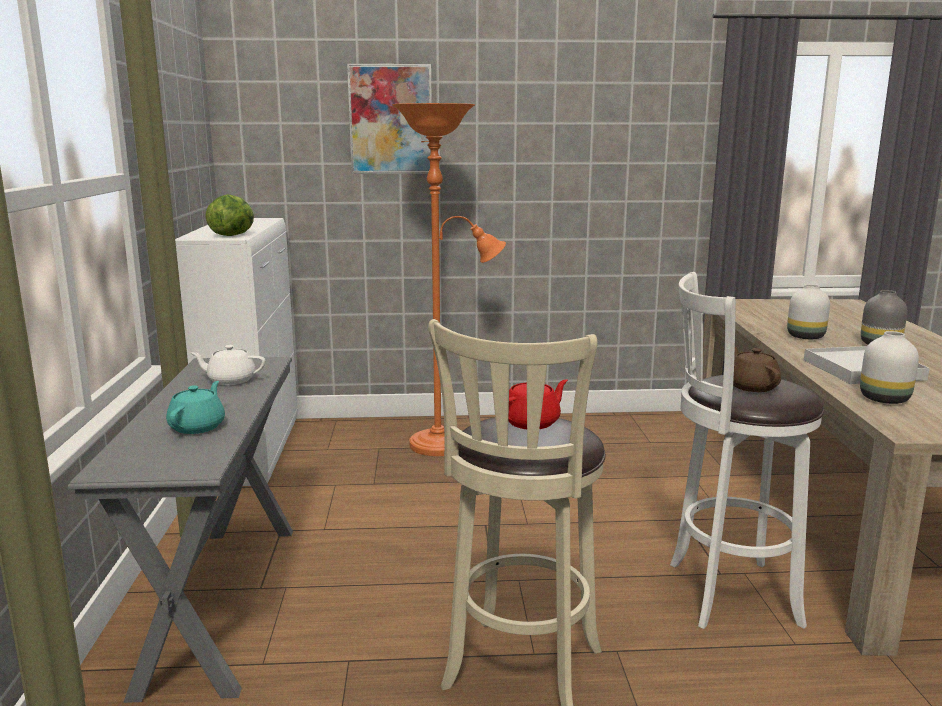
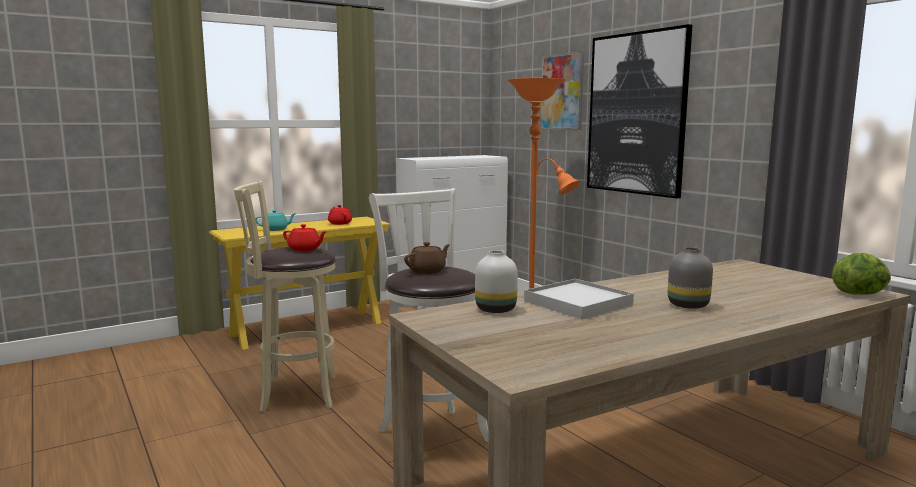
camera: 60 degrees right, 5 degrees down
grey console table [68,357,293,703] -> yellow console table [209,217,390,350]
white teapot [191,345,266,385] -> red teapot [328,205,352,225]
lettuce [205,194,254,236] -> lettuce moved to [832,253,891,295]
white vase [787,284,830,339] -> none
none -> picture [587,24,693,198]

